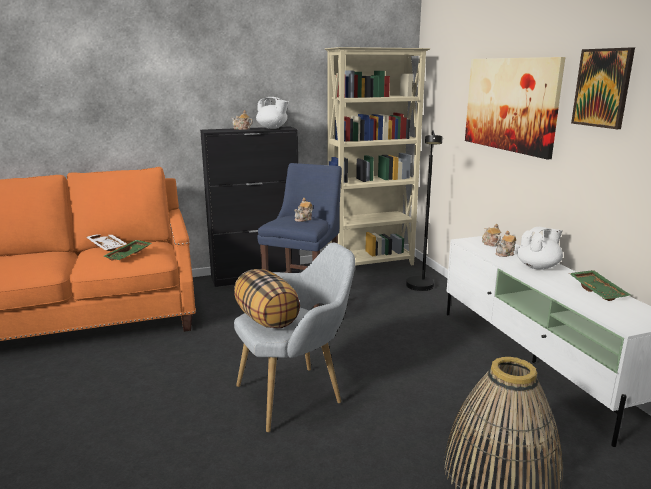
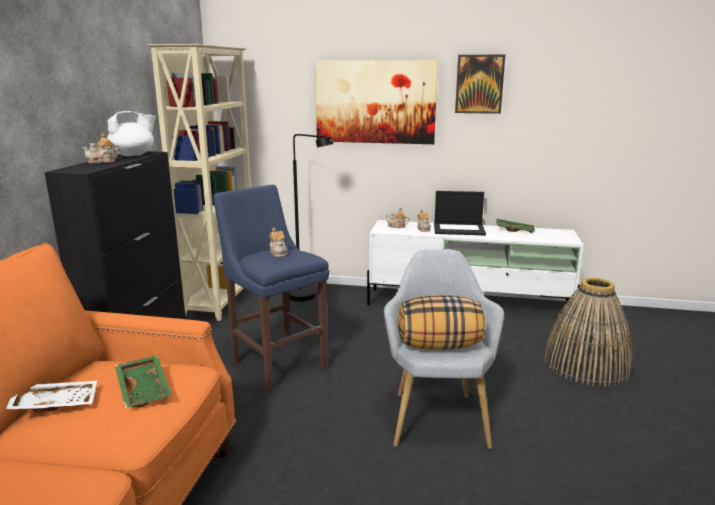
camera: 60 degrees left, 0 degrees up
white teapot [517,227,563,270] -> laptop [434,191,486,235]

